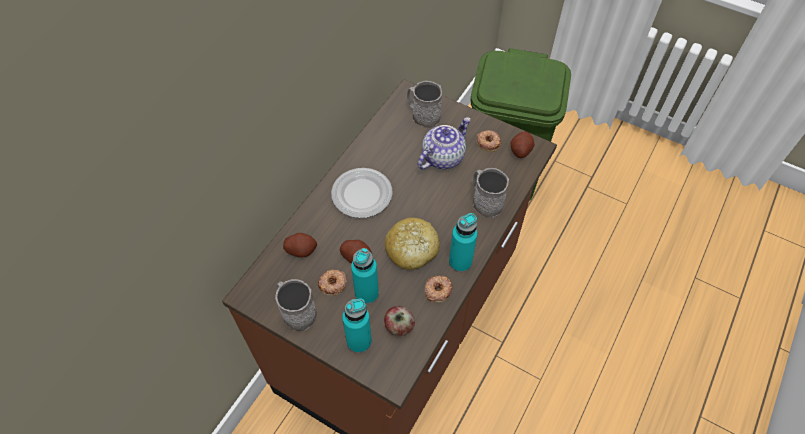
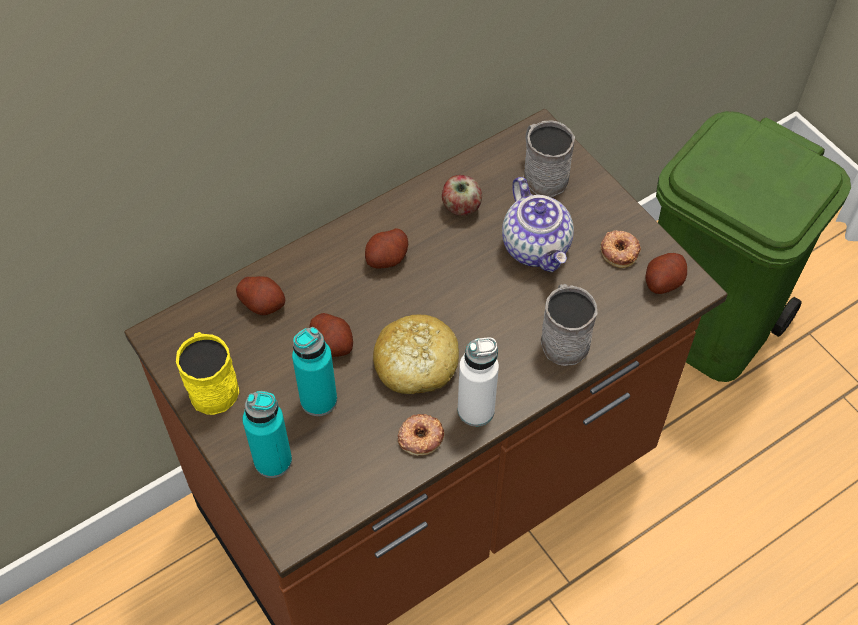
camera: 25 degrees right, 0 degrees up
grey mug [275,279,317,331] -> yellow mug [176,332,239,415]
donut [318,269,347,295] -> none
plate [331,168,393,218] -> potato [365,228,408,269]
apple [384,306,415,336] -> apple moved to [442,175,482,216]
teapot [418,117,471,170] -> teapot turned 90 degrees clockwise [502,177,574,272]
turquoise bottle [449,213,477,272] -> white bottle [458,337,499,427]

